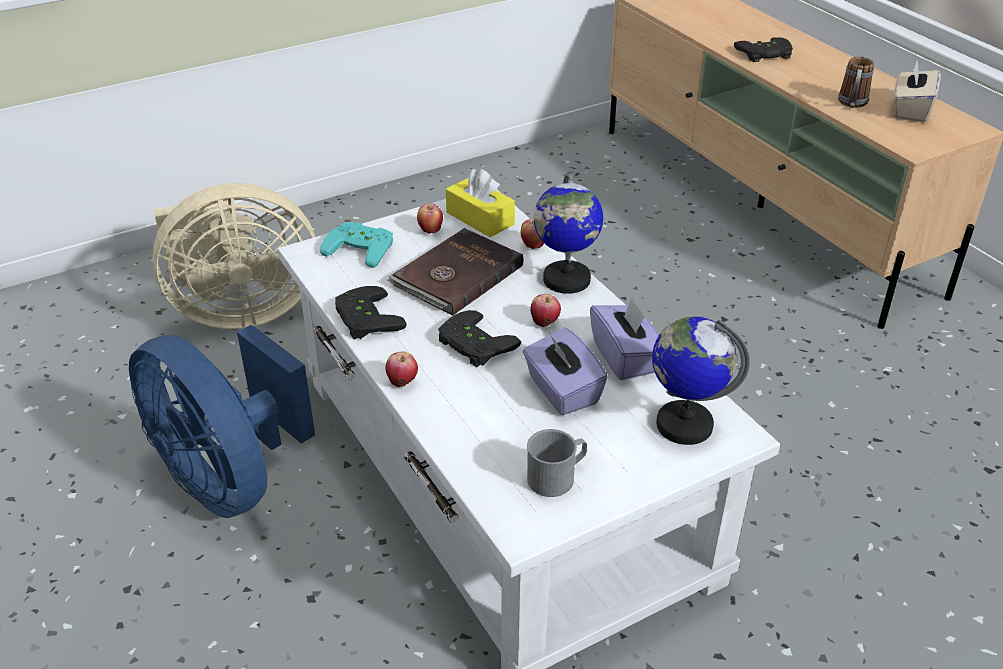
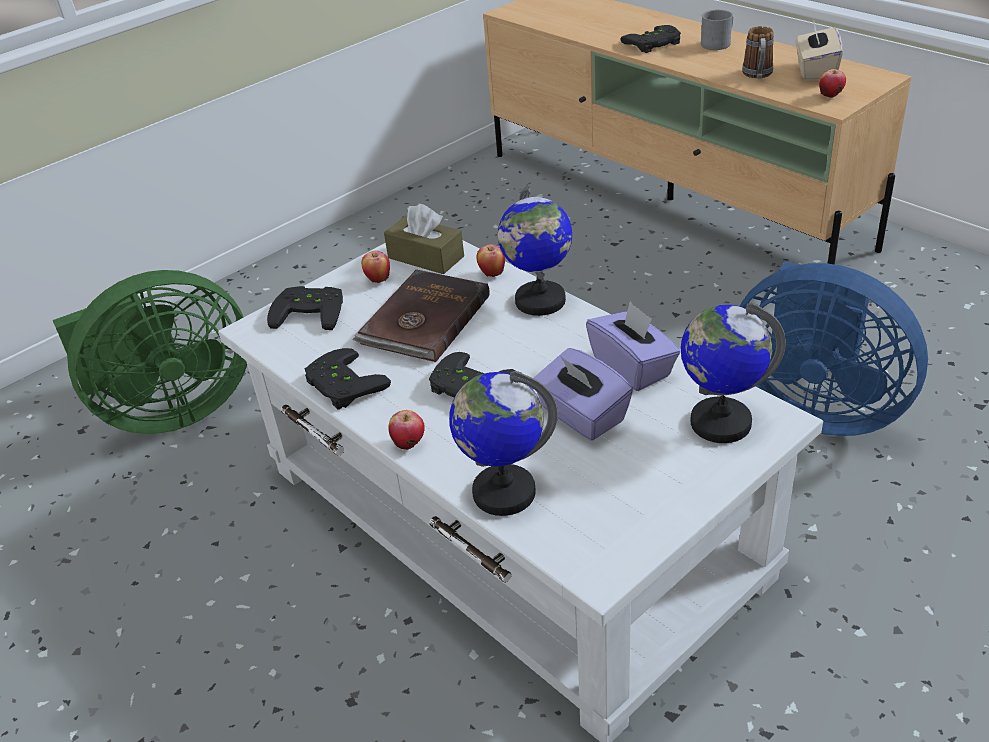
camera: 10 degrees left, 0 degrees up
blue fan [129,324,315,518] -> blue fan moved to [740,261,928,436]
beige fan [152,183,315,329] -> green fan [53,270,247,434]
turquoise game controller [320,222,393,268] -> black game controller [267,286,343,330]
yellow tissue box [446,169,515,237] -> brown tissue box [384,204,464,274]
grey mug [527,429,587,497] -> grey mug moved to [701,10,733,50]
apple [530,294,561,327] -> apple moved to [819,69,846,98]
none -> globe [449,371,558,516]

